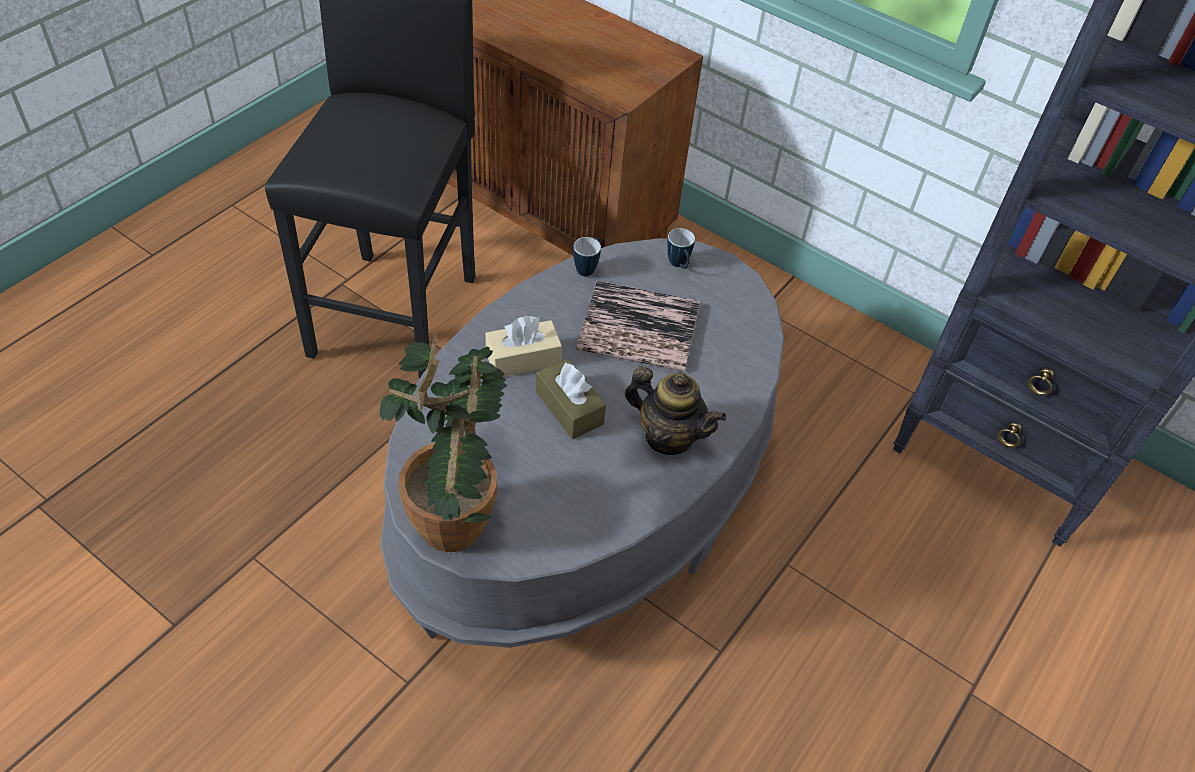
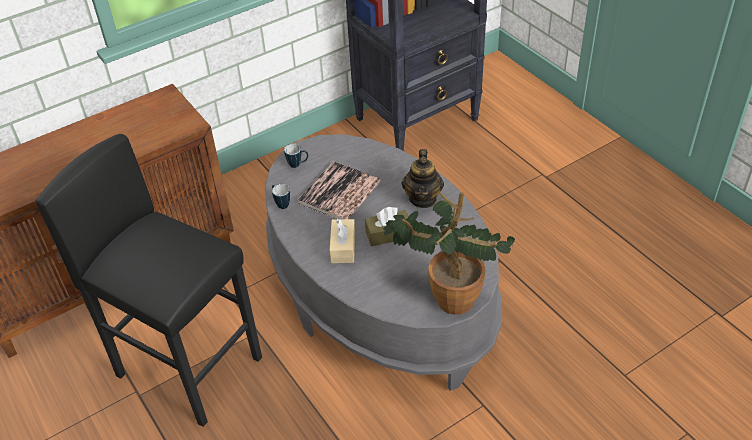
camera: 65 degrees left, 5 degrees down
teapot [625,366,726,455] -> teapot turned 135 degrees clockwise [402,149,444,208]

